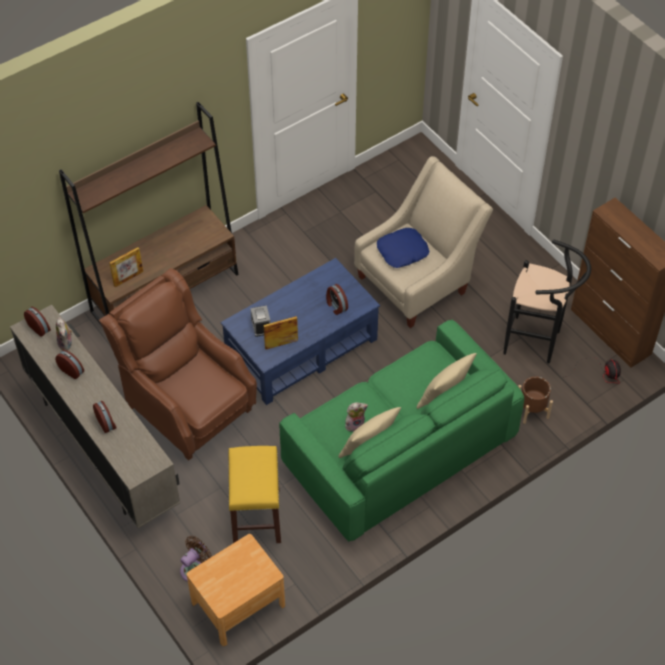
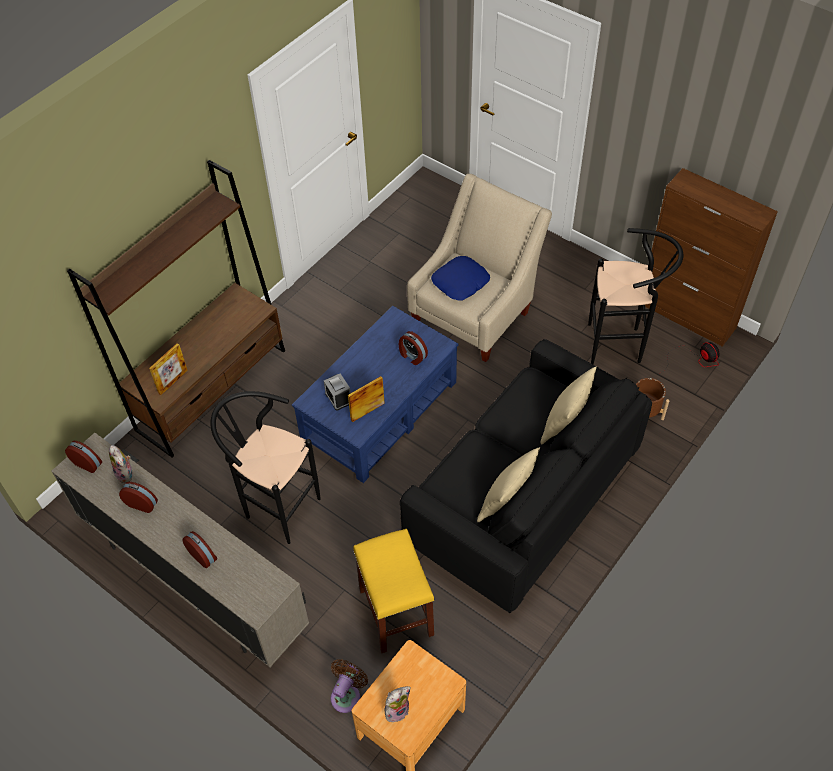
camera: 15 degrees left, 0 degrees up
brown armchair [99,268,257,461] -> black stool [210,391,321,544]
green sofa [279,320,524,542] -> black sofa [400,339,652,613]
plush toy [345,402,368,432] -> plush toy moved to [385,686,411,722]

